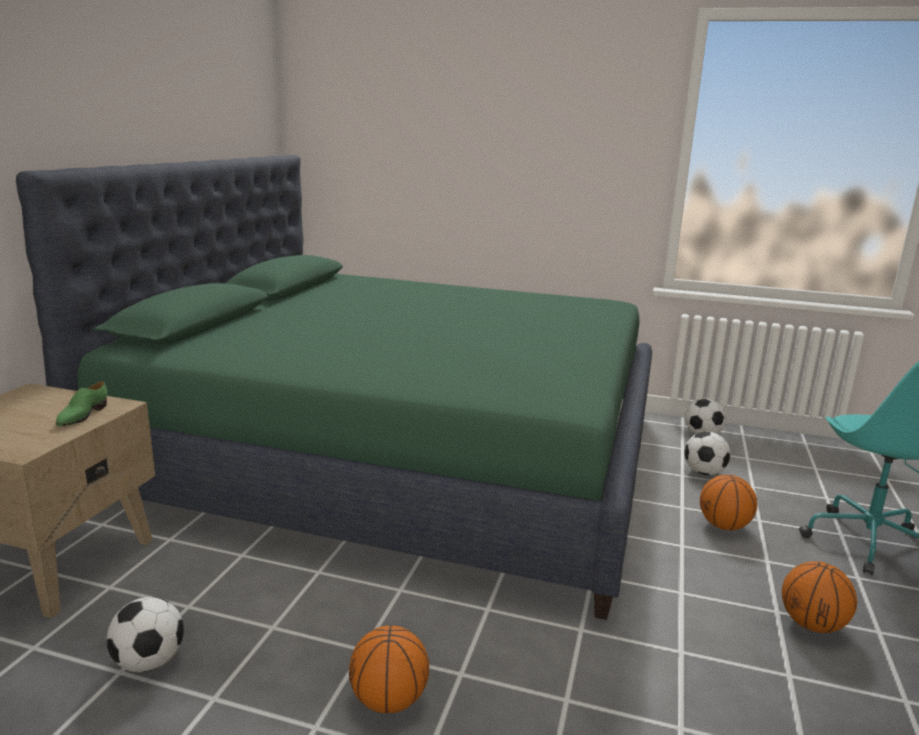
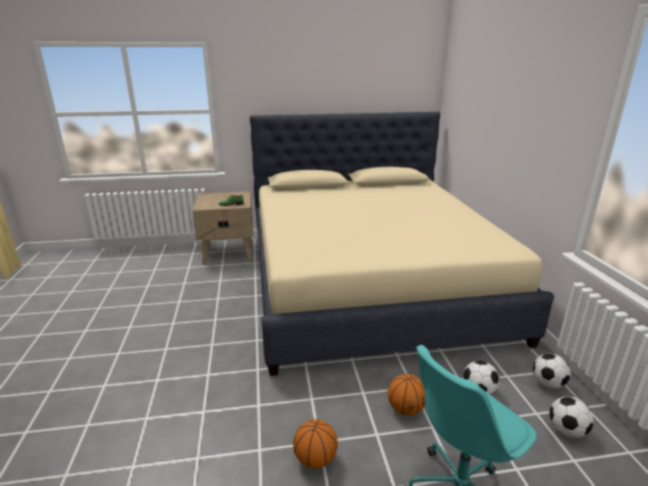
camera: 65 degrees right, 5 degrees up
green bed [16,155,652,620] -> beige bed [250,111,554,376]
football [107,597,184,672] -> football moved to [549,397,594,438]
basketball [349,626,429,713] -> none

